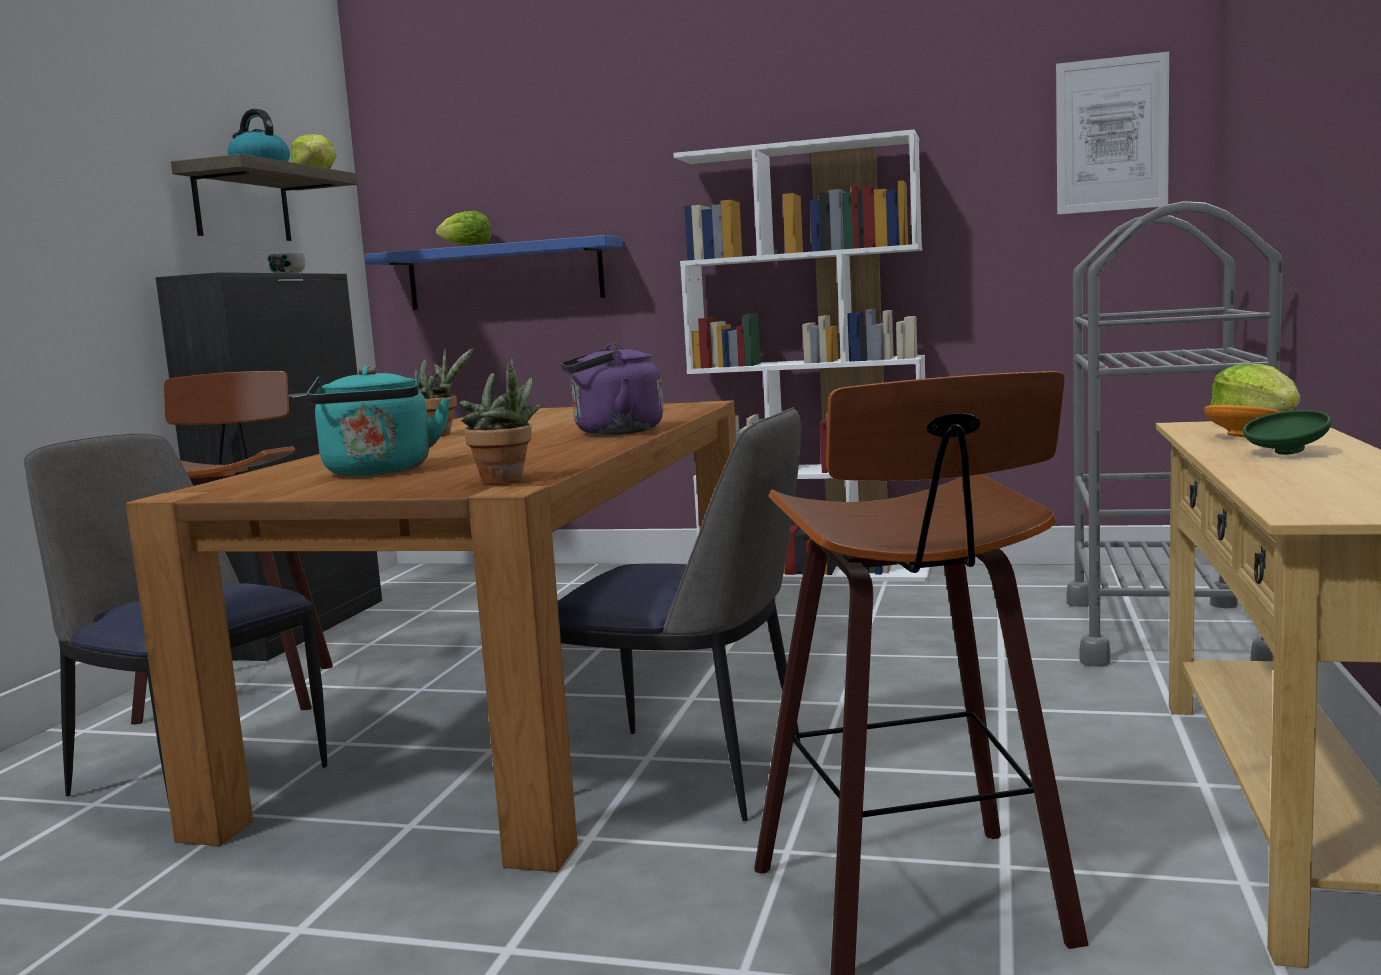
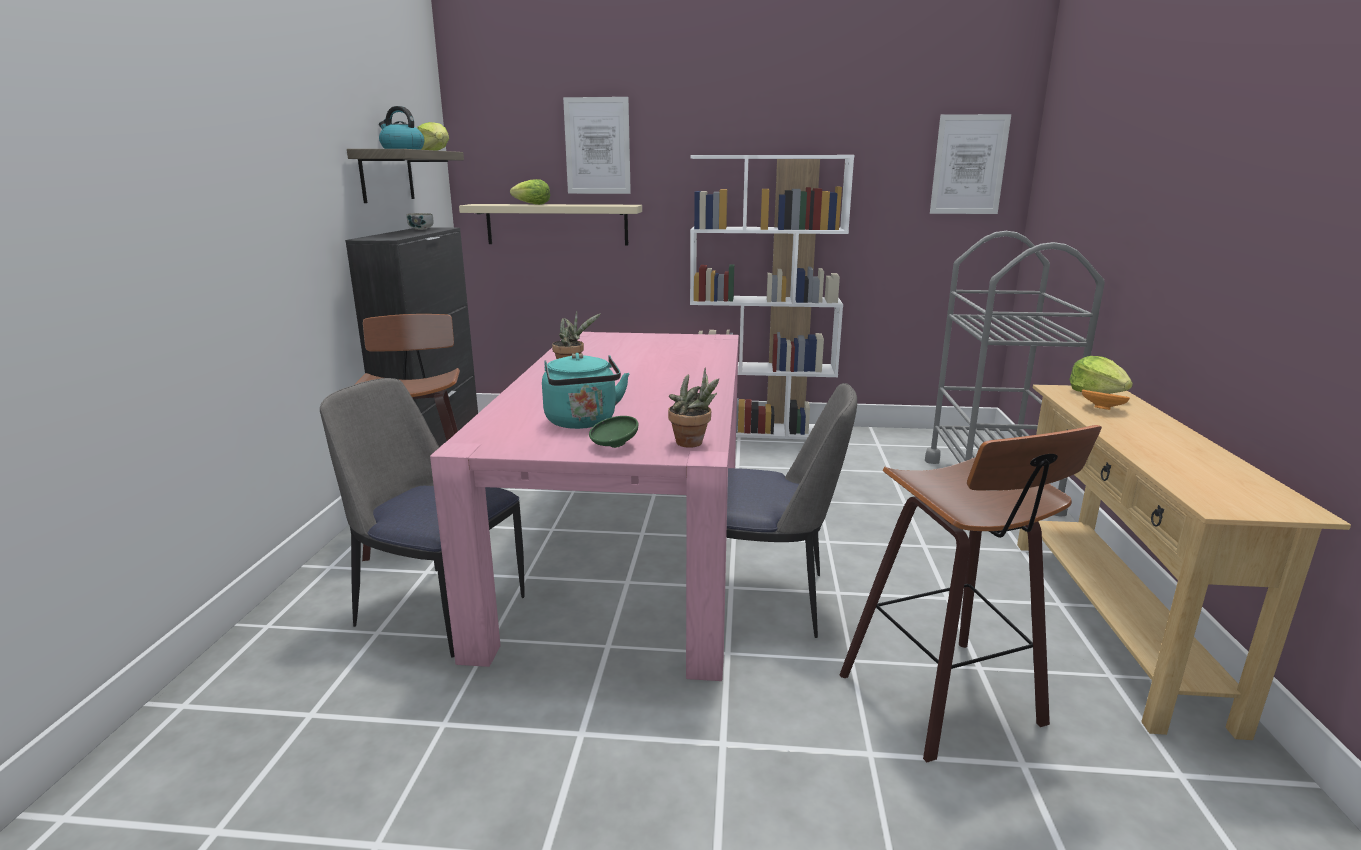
camera: 10 degrees left, 10 degrees up
brown dining table [126,400,736,872] -> pink dining table [430,332,739,681]
blue shelf [365,235,623,310] -> beige shelf [459,204,642,245]
purple kettle [561,343,663,435] -> none
green bowl [1242,410,1332,455] -> green bowl moved to [589,416,639,448]
none -> picture [563,97,631,194]

